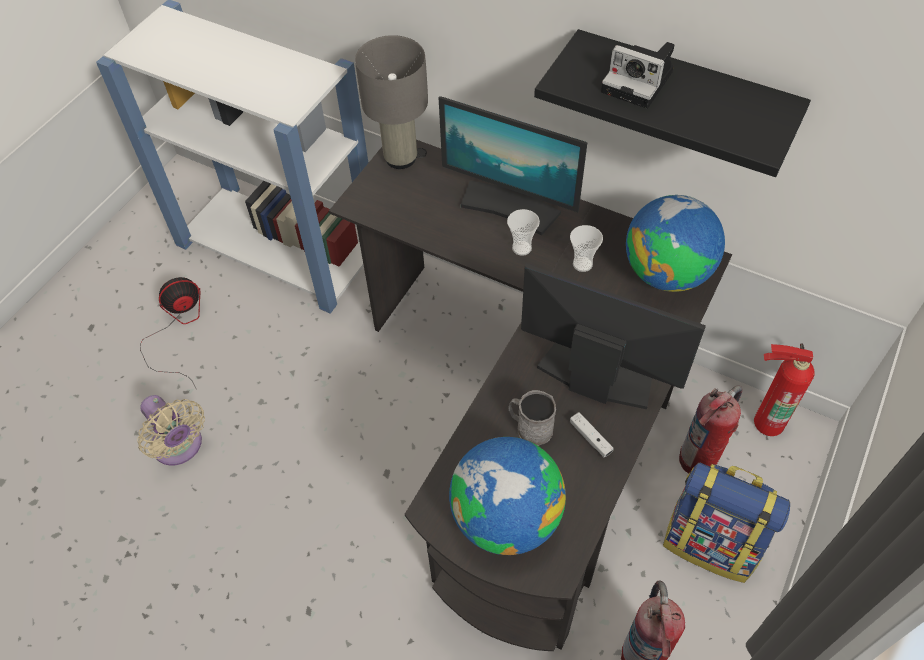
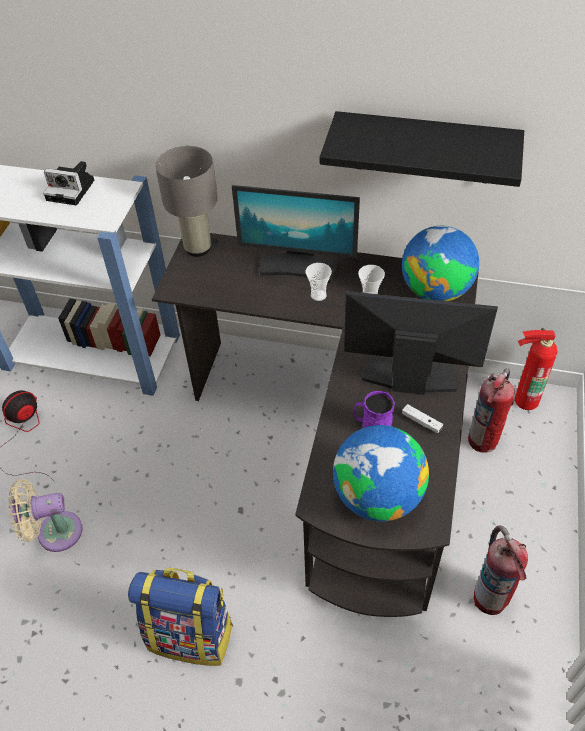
camera: 15 degrees left, 5 degrees down
beige fan [137,395,205,466] -> beige fan turned 135 degrees clockwise [8,479,83,552]
grey mug [509,390,556,446] -> purple mug [354,391,395,428]
camera [601,42,675,109] -> camera moved to [43,161,94,205]
backpack [663,462,790,583] -> backpack moved to [128,568,233,666]

